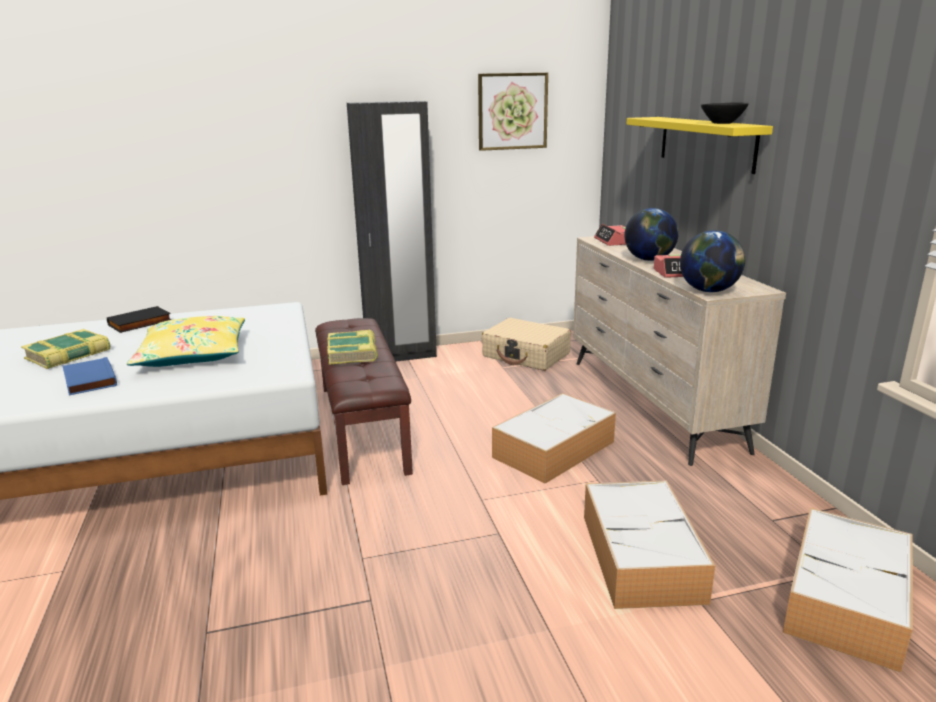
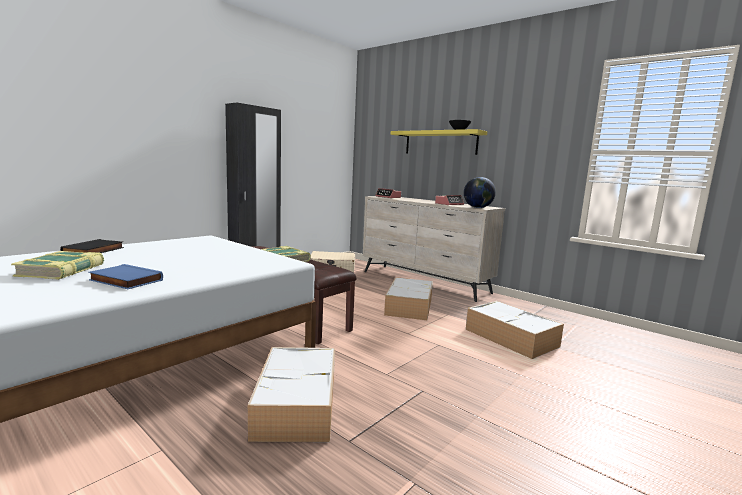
camera: 35 degrees left, 10 degrees down
yellow pillow [127,316,245,367] -> none
picture [478,73,548,151] -> none
globe [624,208,679,261] -> none
storage box [783,508,913,673] -> storage box moved to [248,347,335,442]

